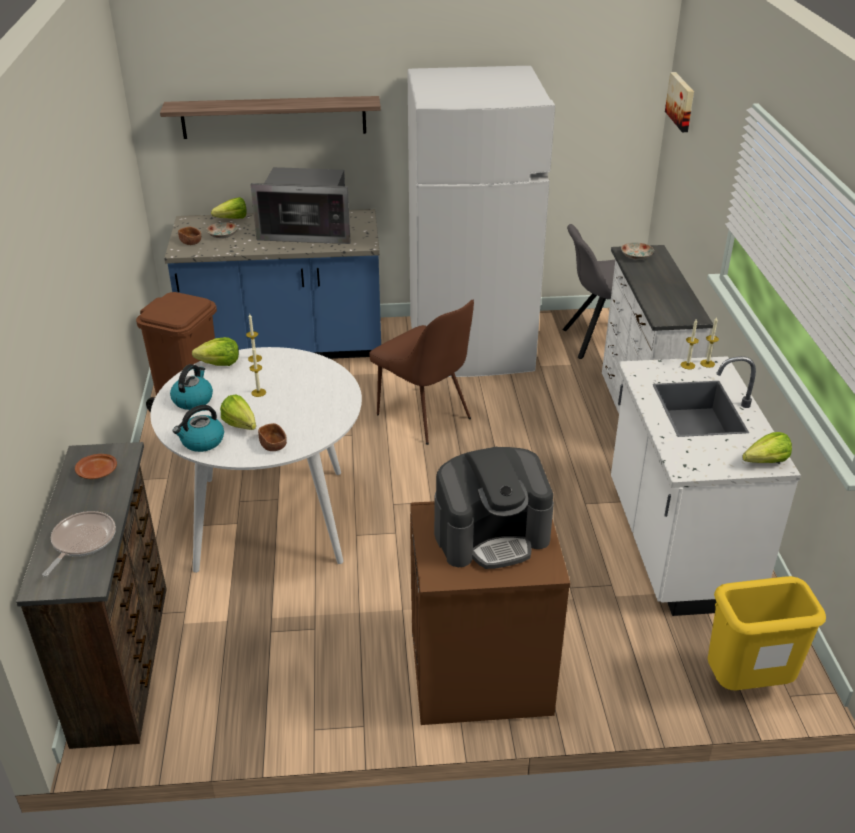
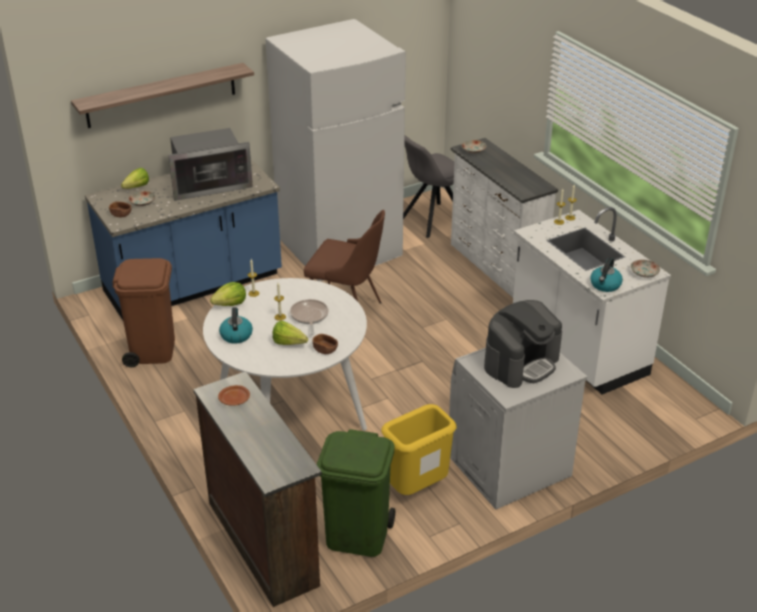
camera: 25 degrees left, 0 degrees up
frying pan [42,511,116,577] -> frying pan moved to [290,299,328,335]
kettle [173,405,224,452] -> kettle moved to [590,258,623,292]
brown washing machine [410,501,570,725] -> white washing machine [449,348,587,510]
picture [665,72,694,132] -> none
yellow trash can [708,576,826,690] -> yellow trash can moved to [381,404,457,495]
lettuce [742,432,792,463] -> plate [631,260,660,278]
none -> green trash can [317,429,395,557]

